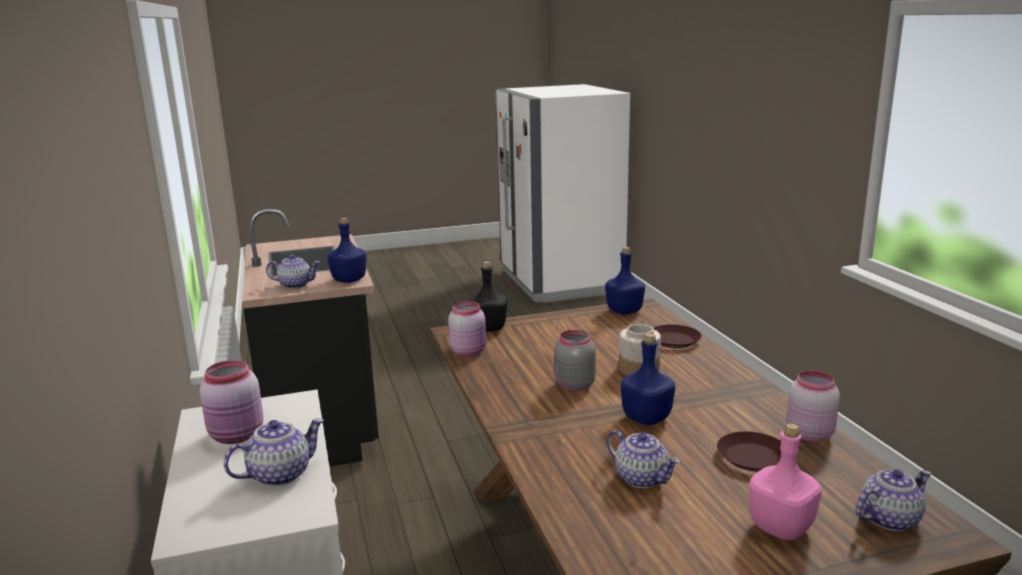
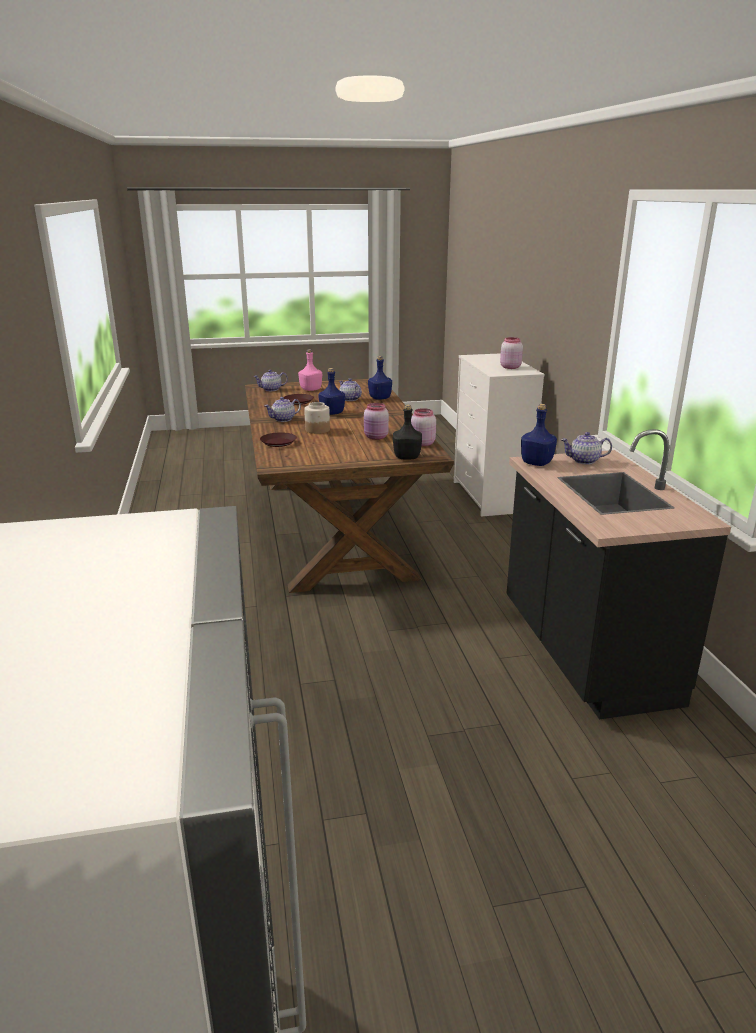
camera: 175 degrees left, 5 degrees up
teapot [224,418,324,486] -> teapot moved to [264,397,301,422]
grey jar [554,330,596,391] -> none
blue bottle [605,247,645,315] -> blue bottle moved to [368,356,392,400]
pink jar [786,371,840,442] -> pink jar moved to [364,403,389,440]

